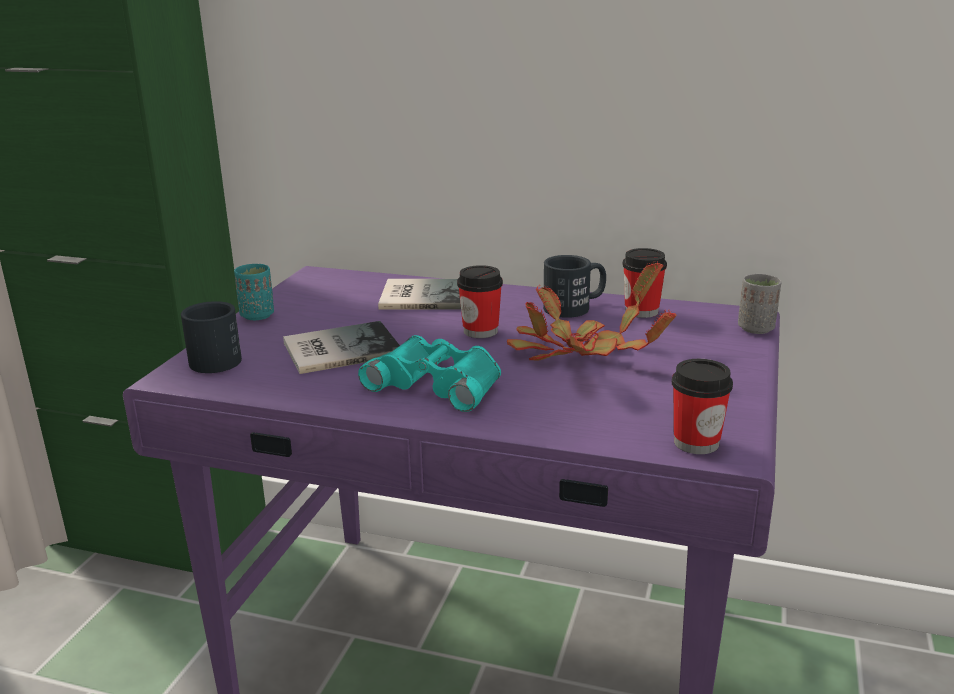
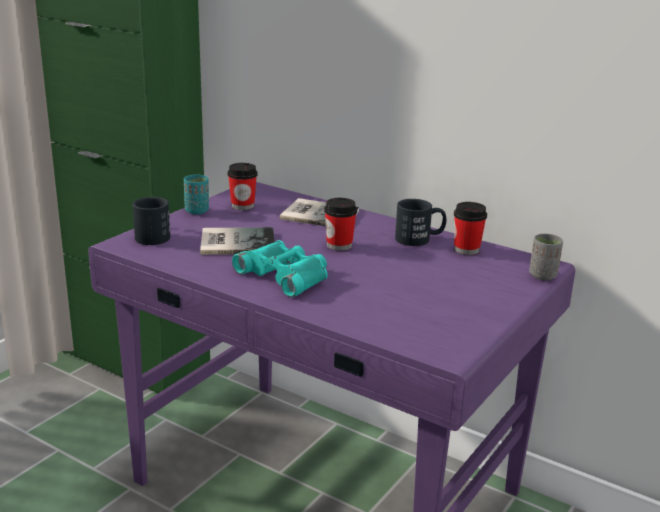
camera: 15 degrees right, 0 degrees up
potted plant [507,261,677,361] -> none
cup [672,359,733,454] -> cup moved to [228,163,258,210]

